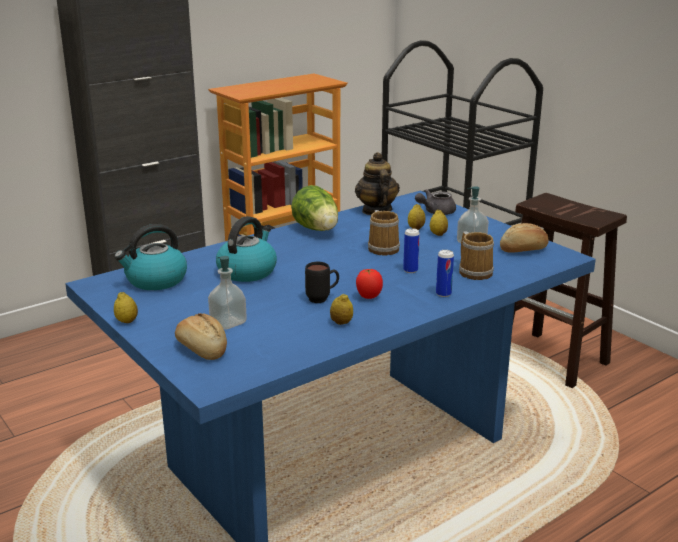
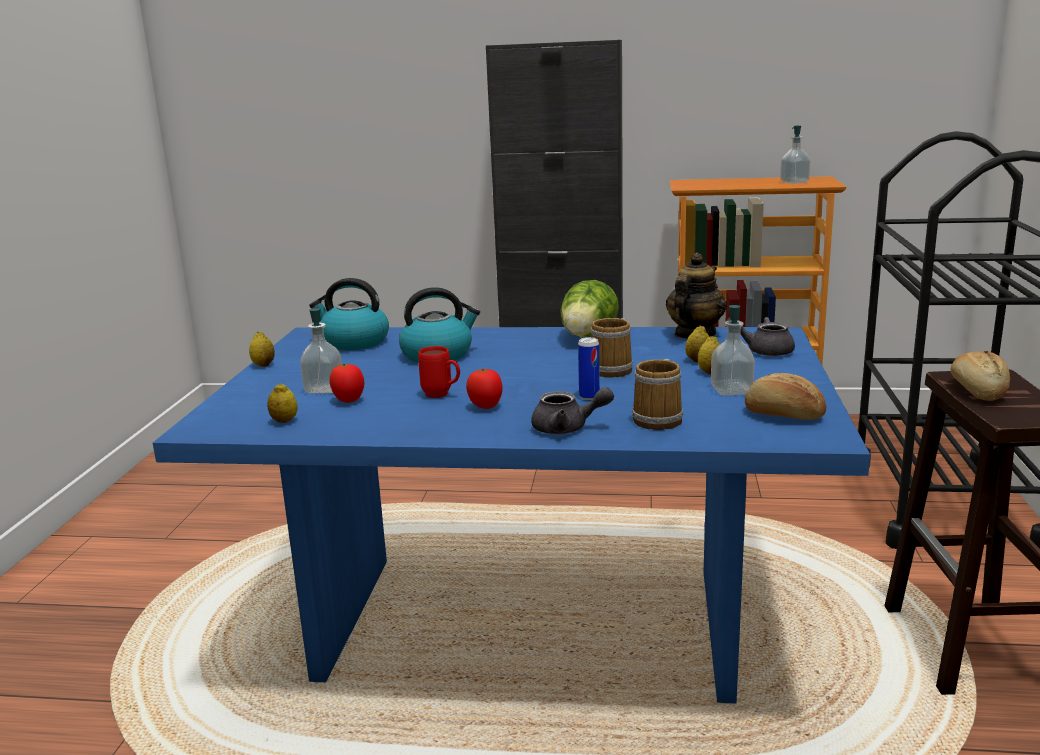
camera: 45 degrees right, 5 degrees down
bread [175,313,227,360] -> bread moved to [951,351,1010,401]
black mug [305,262,339,303] -> red mug [418,346,460,398]
lemon [330,294,353,325] -> lemon moved to [267,383,298,423]
can [436,250,454,297] -> grey teapot [531,387,614,434]
none -> tomato [329,363,364,403]
none -> soap dispenser [780,125,810,184]

